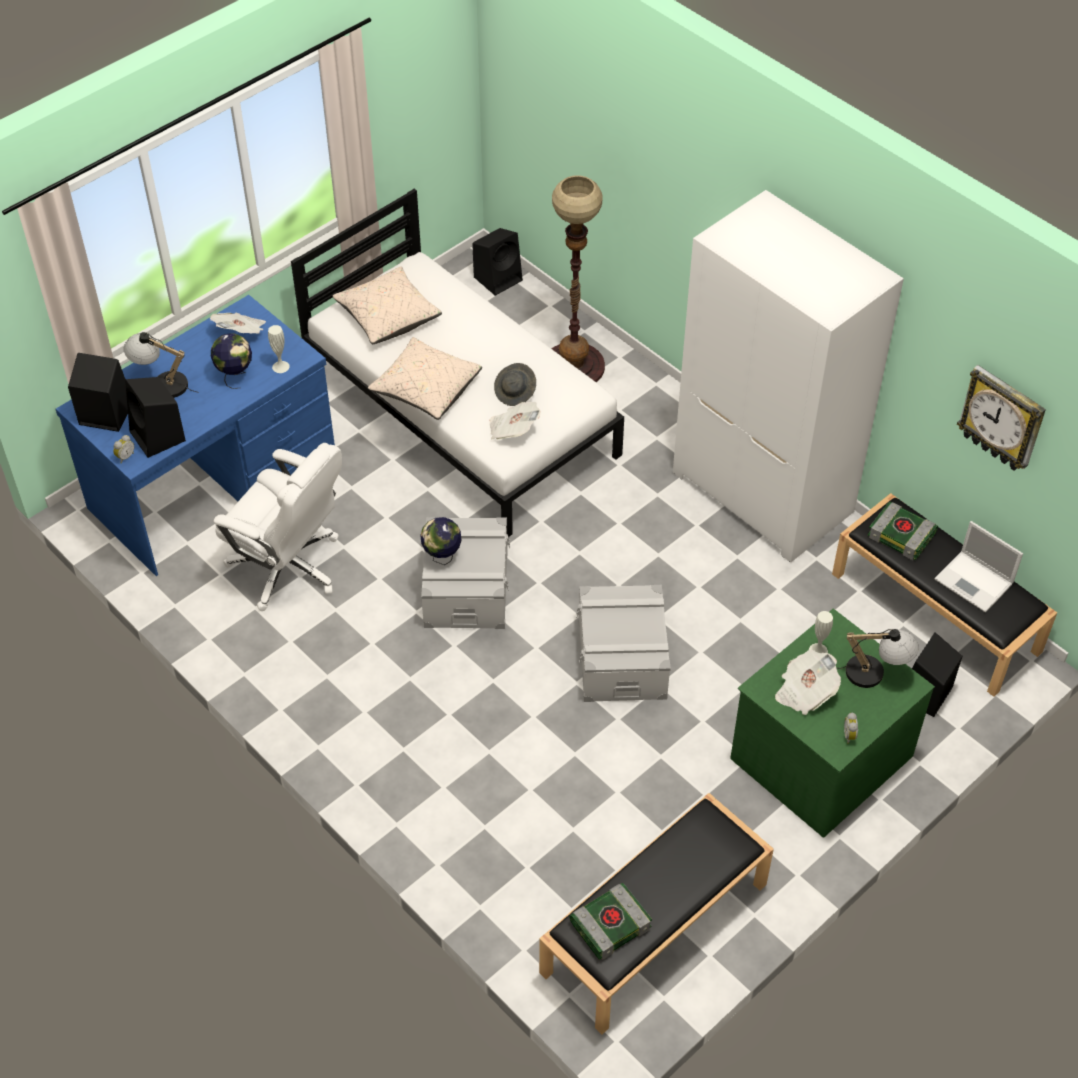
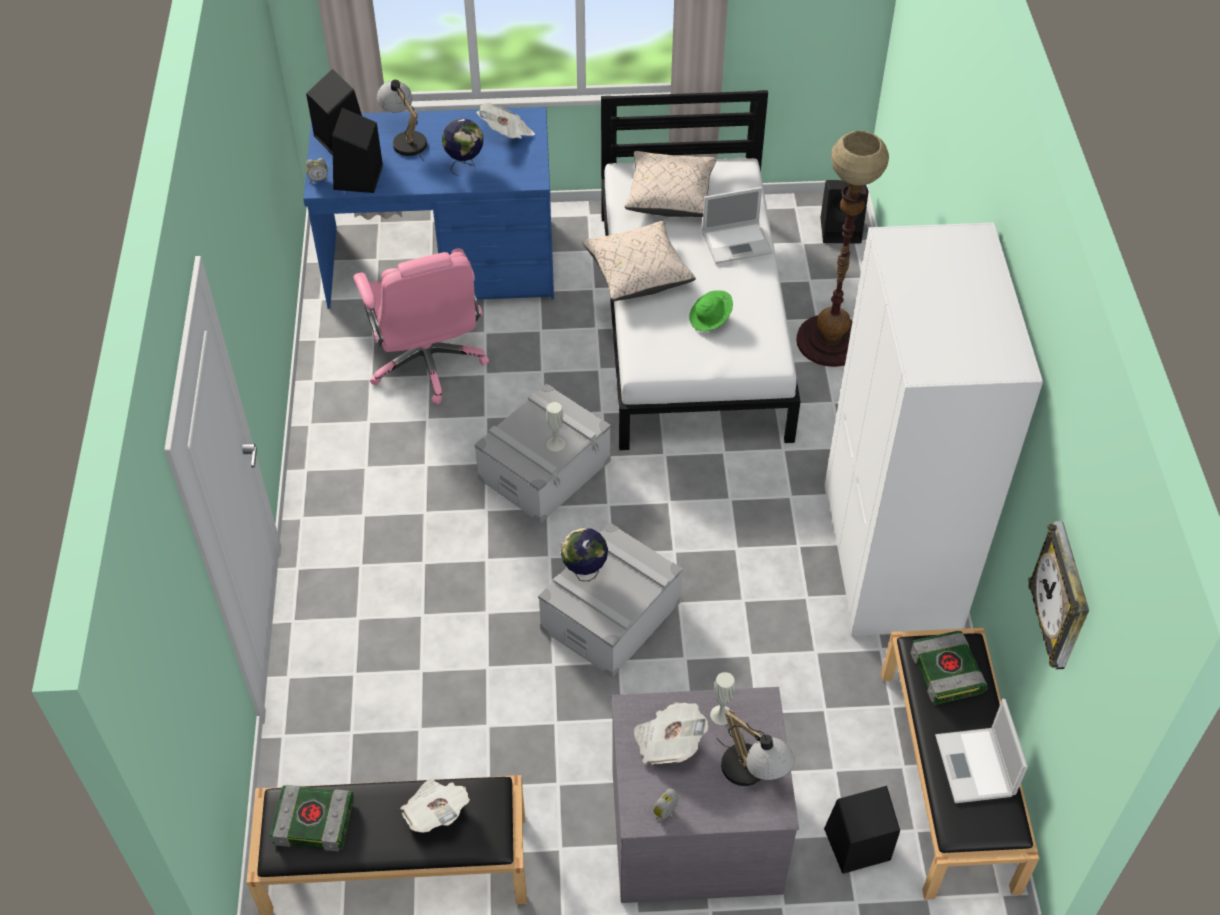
camera: 40 degrees right, 0 degrees up
white office chair [214,443,342,611] -> pink office chair [353,248,489,404]
white vase [268,325,290,373] -> white vase moved to [546,402,565,451]
globe [420,517,461,565] -> globe moved to [561,528,608,581]
newspaper [489,402,540,440] -> newspaper moved to [400,779,470,833]
grey hat [494,363,536,406] -> green hat [689,290,733,332]
green dresser [730,609,935,838] -> grey dresser [612,687,799,903]
none -> laptop [702,187,773,264]

